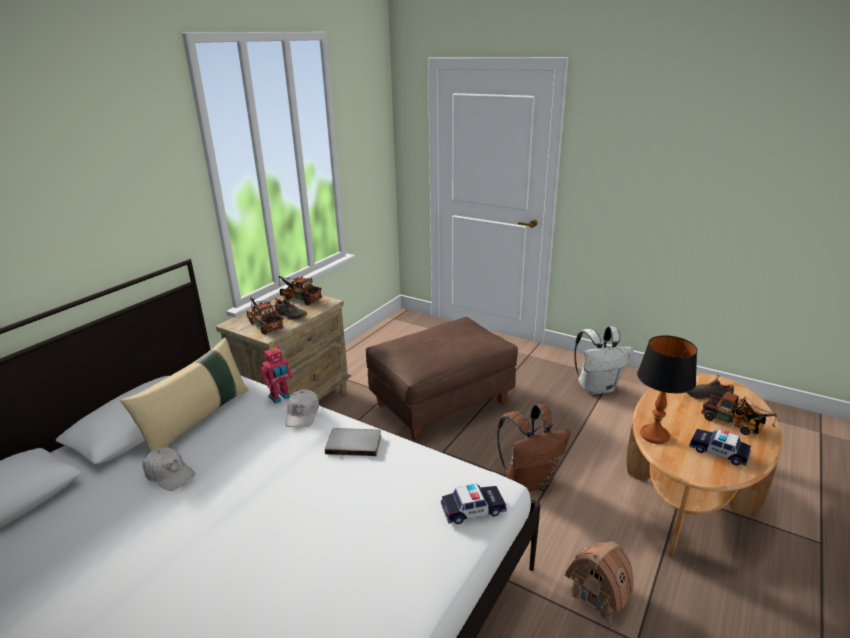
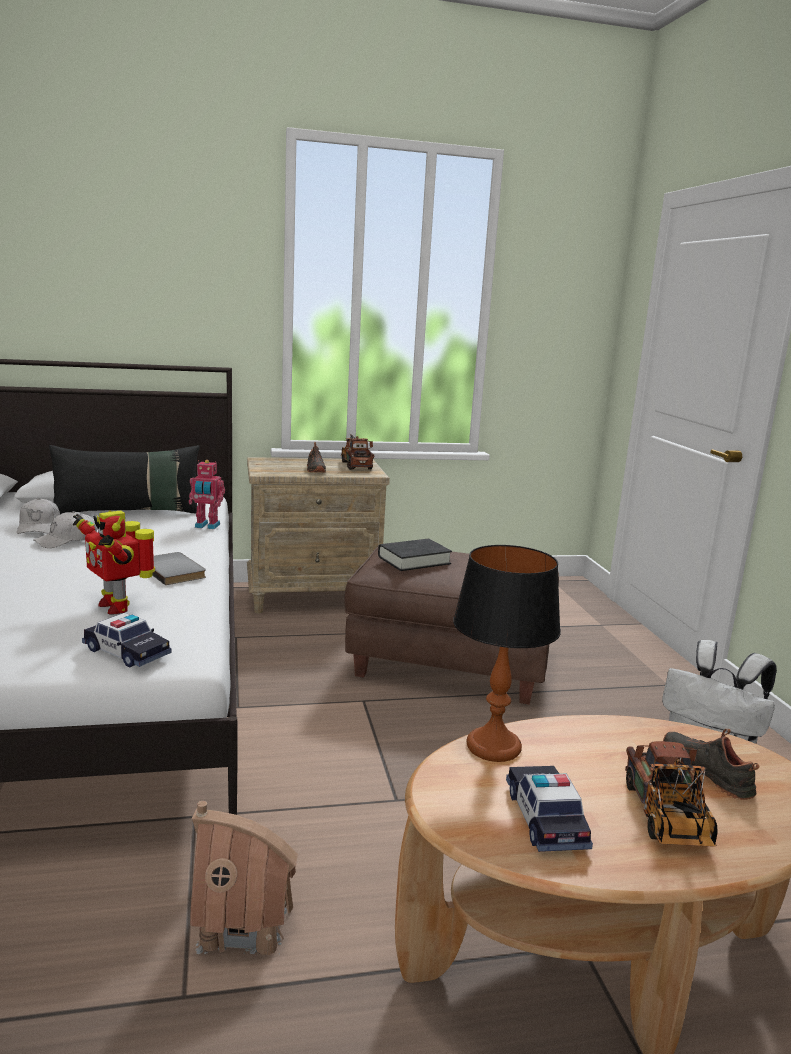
camera: 45 degrees right, 10 degrees down
beige pillow [120,338,249,452] -> black pillow [49,445,200,514]
toy truck [247,297,283,334] -> none
white cap [285,389,319,427] -> white cap moved to [33,511,97,548]
brown backpack [497,404,571,492] -> none
none -> toy robot [72,510,155,615]
none -> black book [378,538,452,571]

